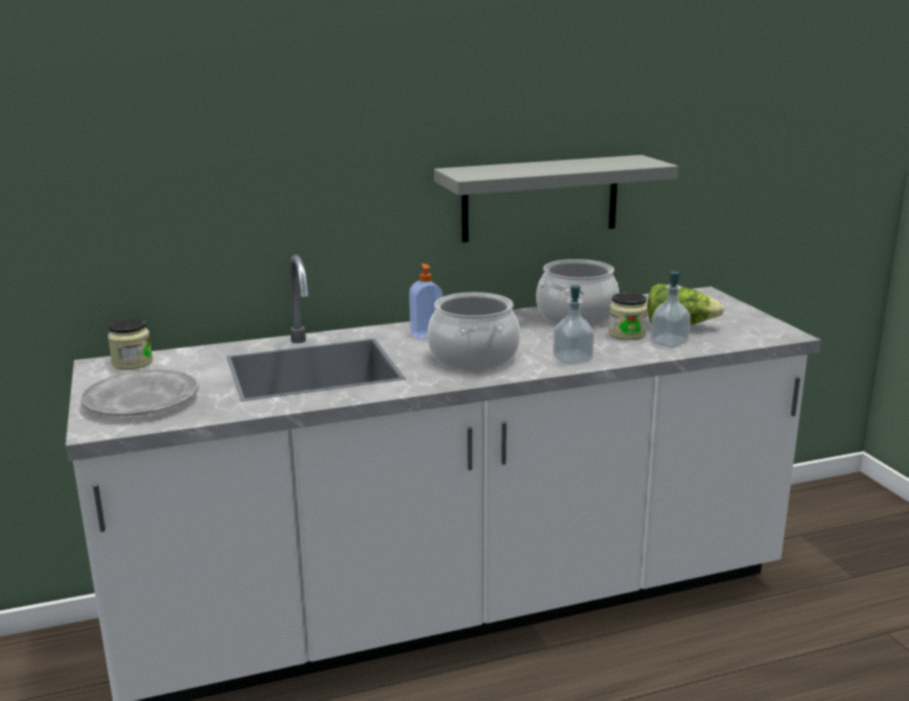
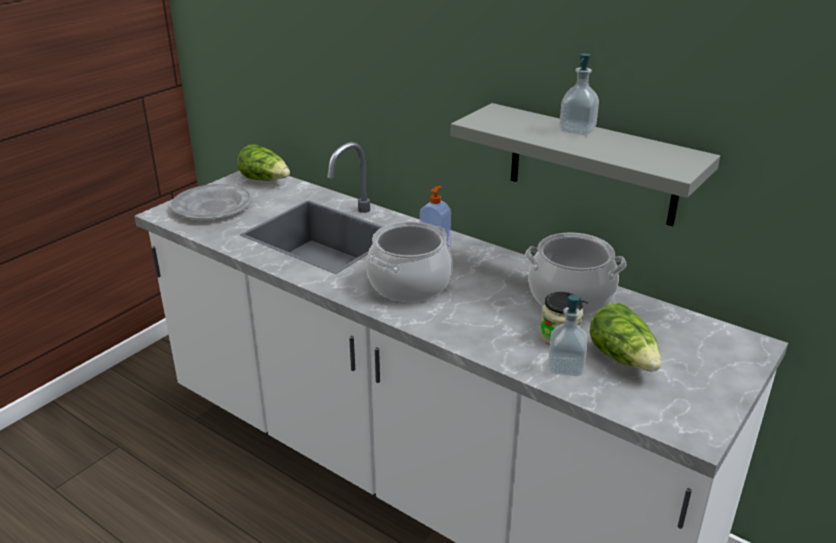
camera: 55 degrees right, 10 degrees up
jar [108,318,153,370] -> lettuce [237,144,290,181]
soap dispenser [553,285,594,365] -> soap dispenser moved to [559,53,599,135]

